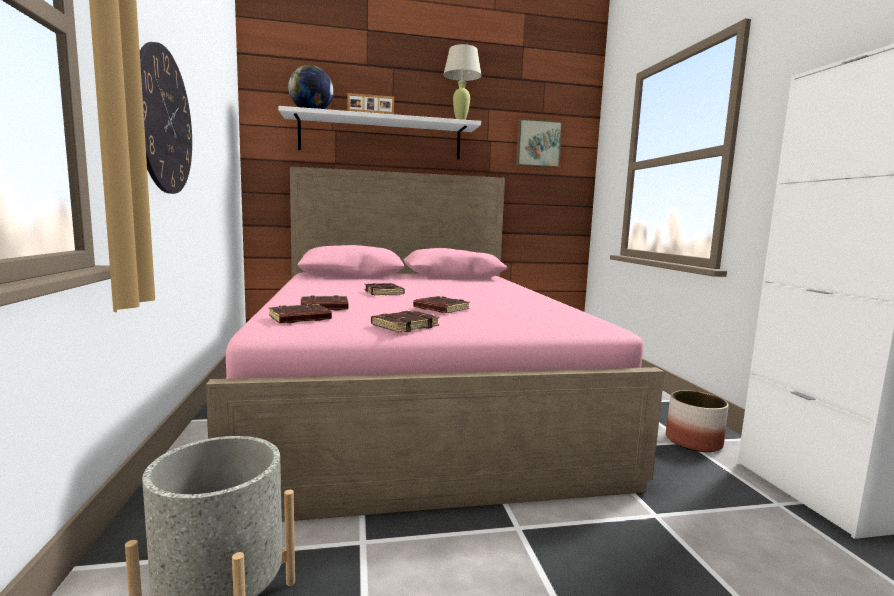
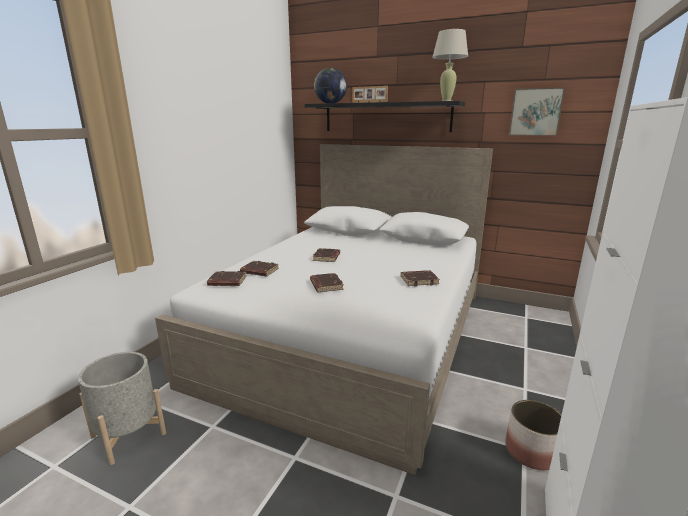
camera: 35 degrees right, 10 degrees up
wall clock [140,42,192,194] -> none
pink bed [206,166,665,522] -> white bed [155,144,493,475]
white shelf [279,106,481,160] -> black shelf [304,101,465,132]
brown book [371,311,440,333] -> brown book moved to [401,270,440,287]

